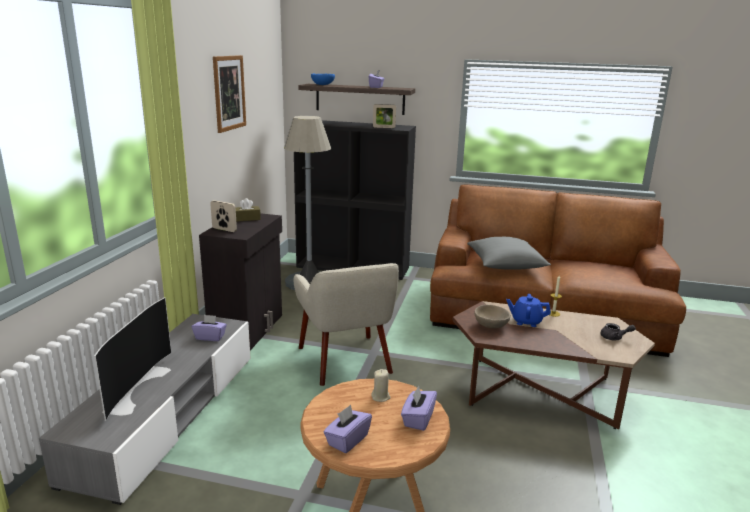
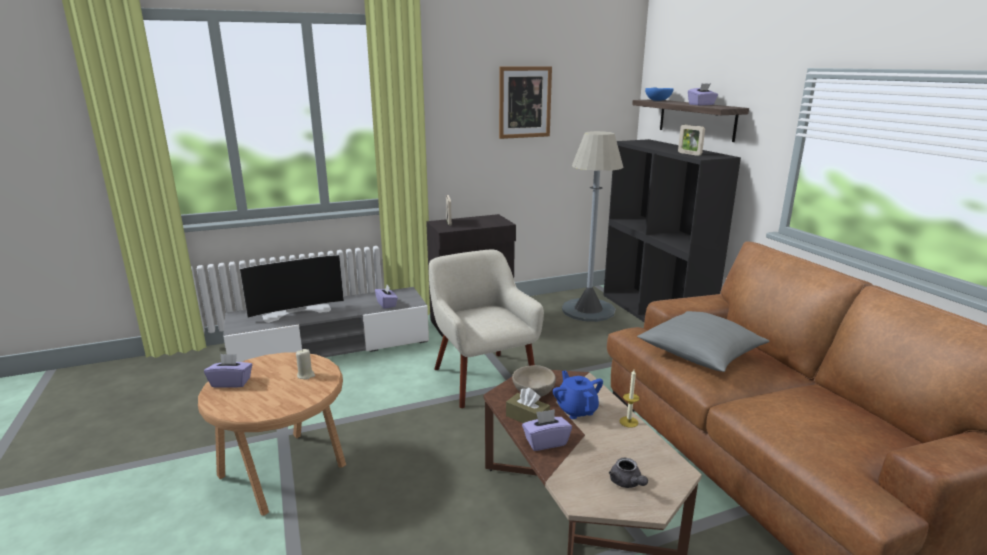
camera: 55 degrees right, 0 degrees up
brown tissue box [236,198,261,222] -> brown tissue box moved to [506,388,550,423]
beige armchair [294,263,399,386] -> beige armchair turned 120 degrees clockwise [429,250,544,408]
purple tissue box [401,386,437,431] -> purple tissue box moved to [522,409,572,451]

